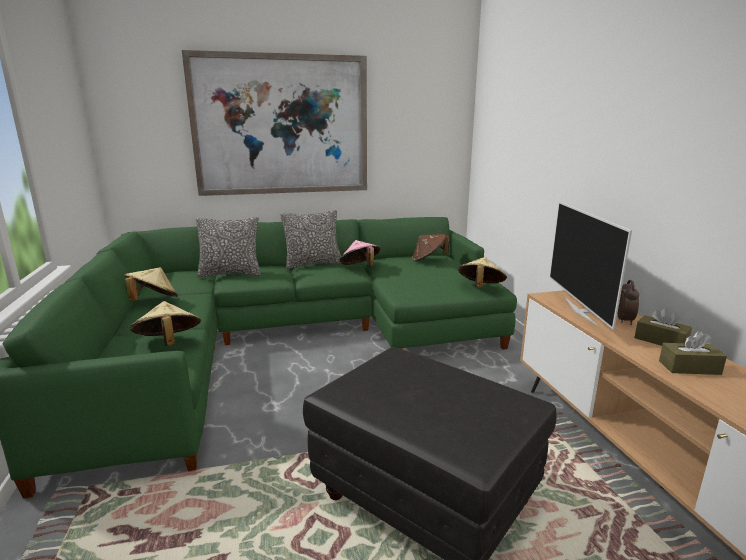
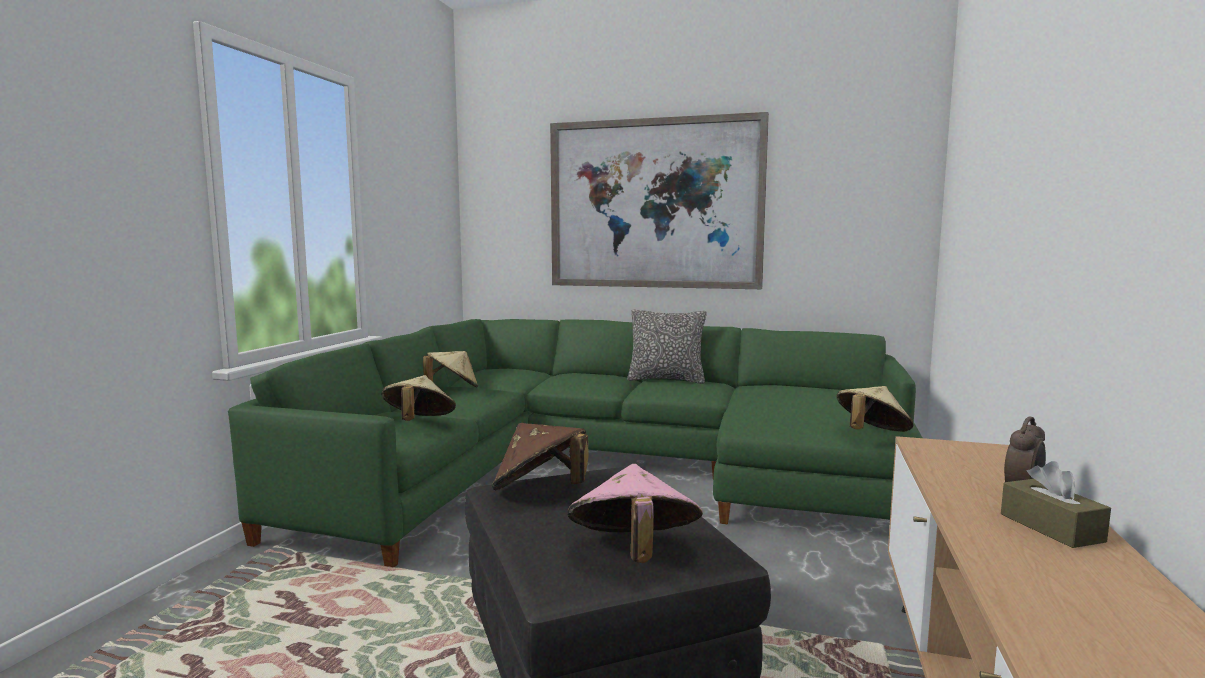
camera: 30 degrees right, 10 degrees down
pillow [196,217,261,278] -> none
pink hat [340,240,380,266] -> pink hat moved to [567,464,703,563]
brown hat [412,234,449,262] -> brown hat moved to [492,423,589,490]
television [549,202,632,330] -> none
brown tissue box [659,331,727,375] -> none

